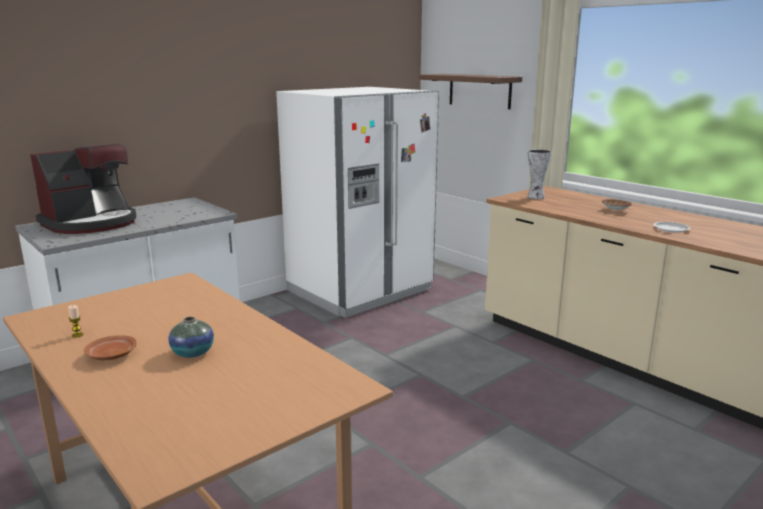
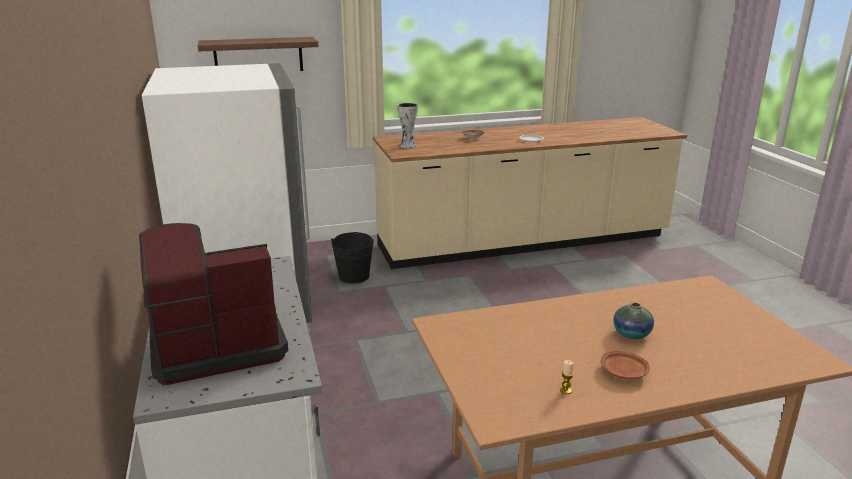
camera: 65 degrees left, 5 degrees up
coffee machine [30,144,136,234] -> coffee machine turned 90 degrees counterclockwise [139,223,288,385]
none -> black bucket [331,232,374,283]

